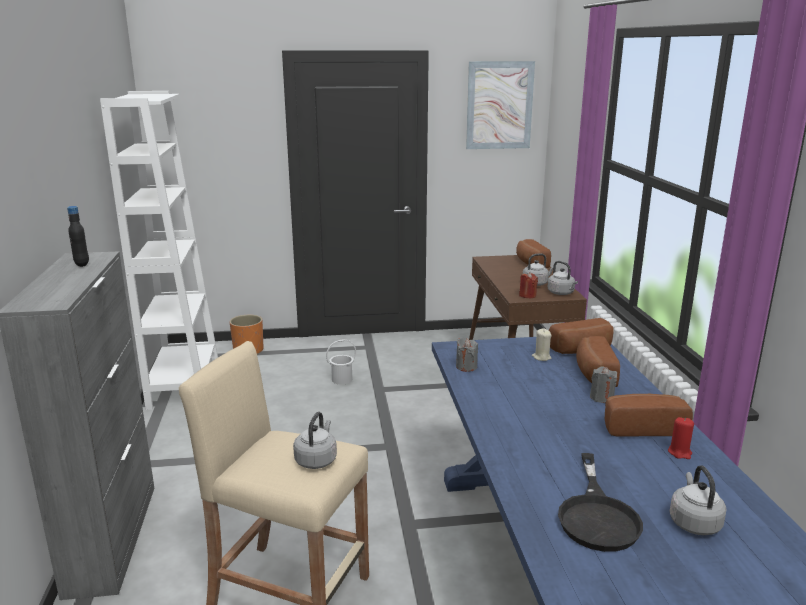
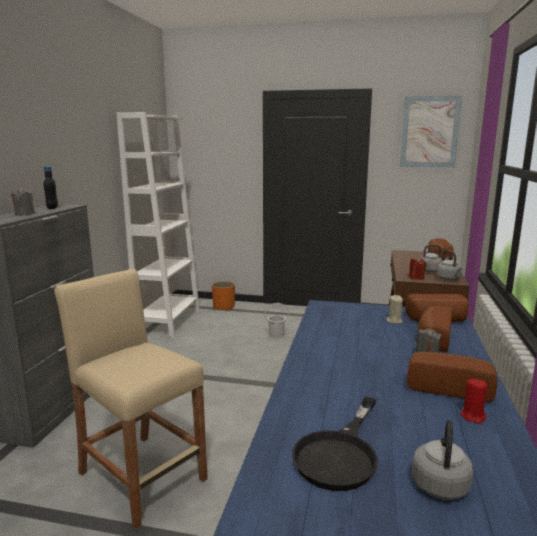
camera: 20 degrees right, 5 degrees down
grey kettle [293,412,337,469] -> none
grey candle [456,337,478,372] -> grey candle moved to [11,187,35,215]

